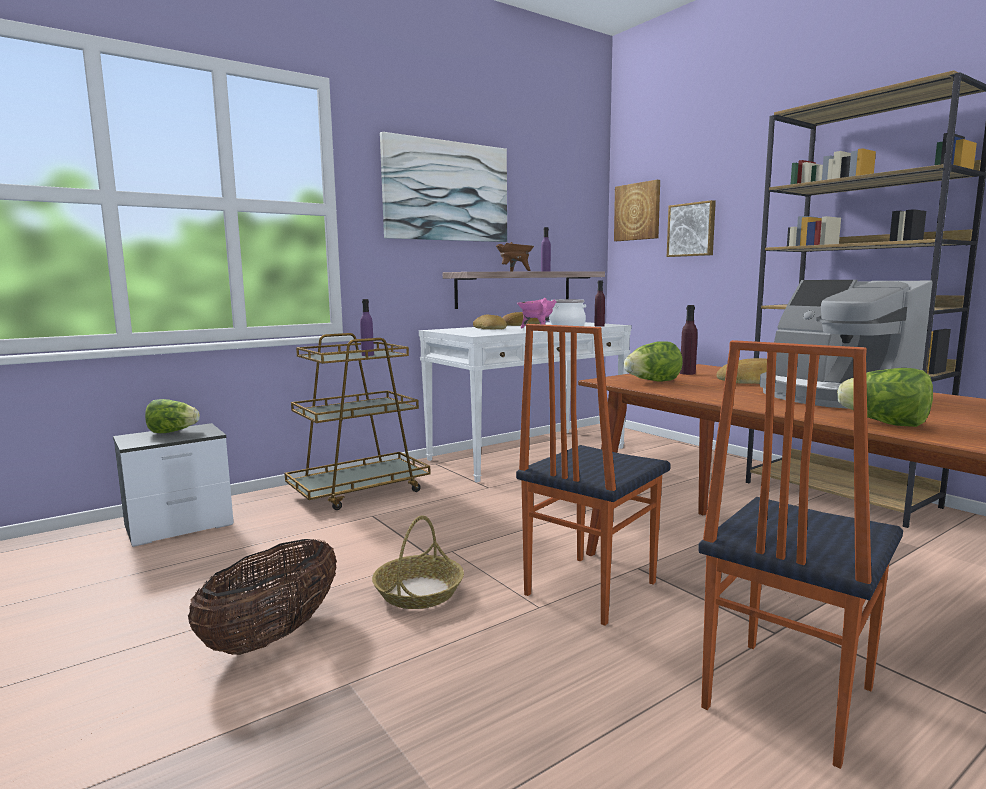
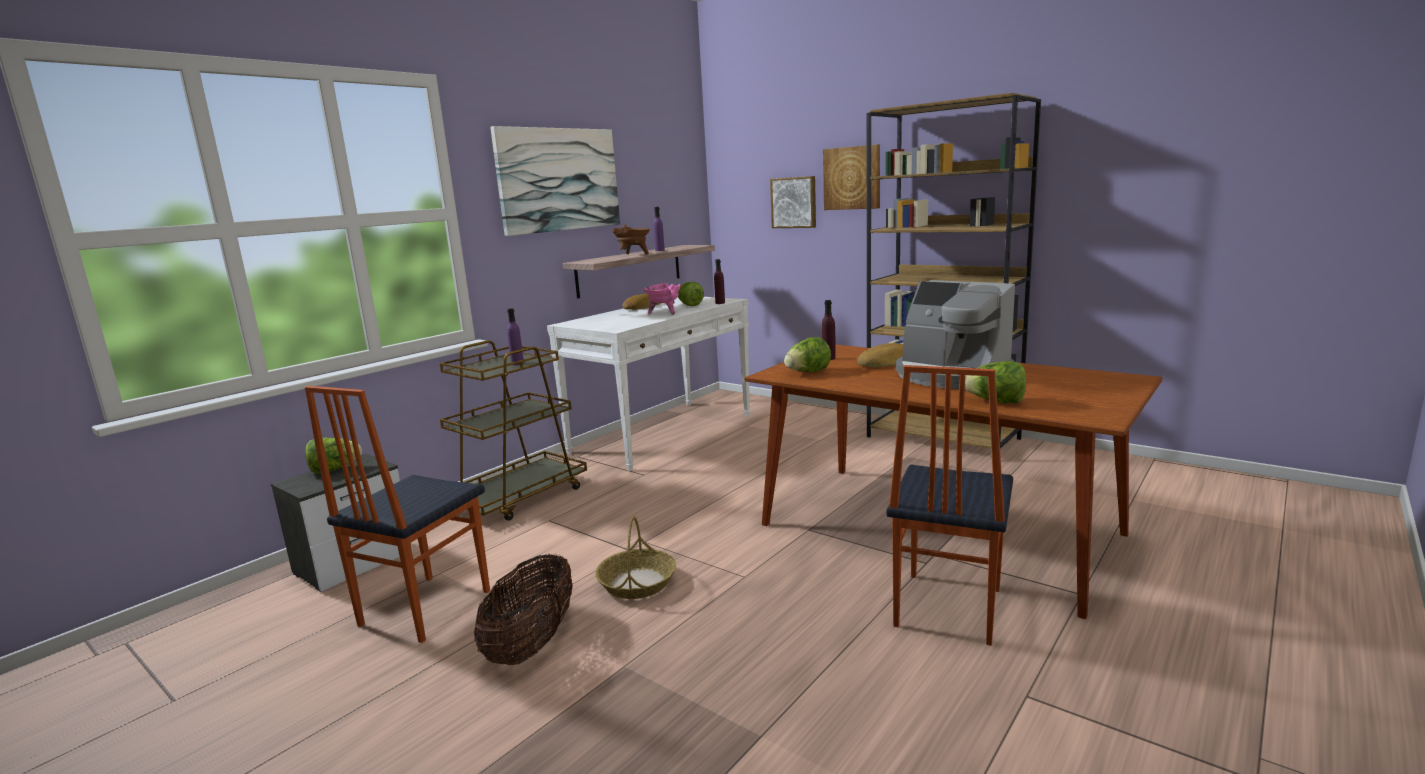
camera: 15 degrees left, 5 degrees up
bread [473,315,507,329] -> none
chair [516,324,671,626] -> chair moved to [305,386,490,643]
cooking pot [549,299,586,326] -> lettuce [678,282,704,306]
picture [614,180,660,241] -> picture moved to [823,144,880,210]

